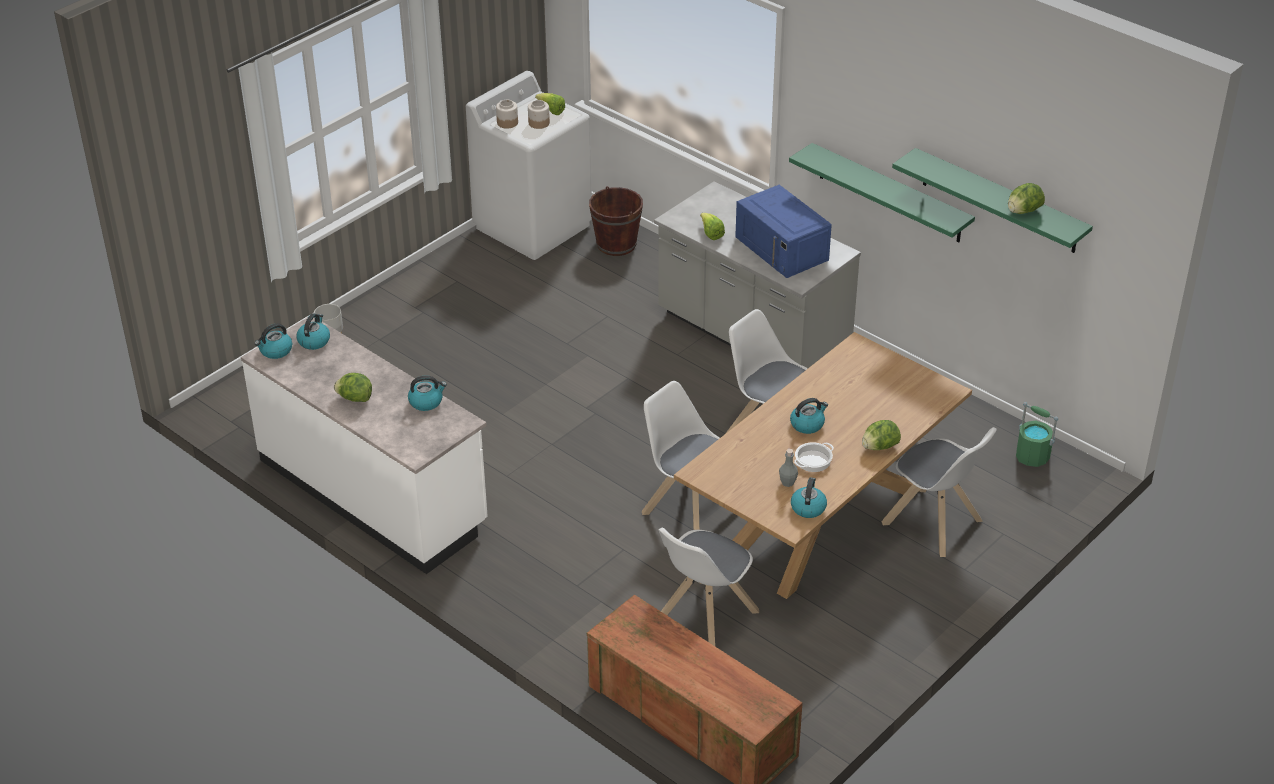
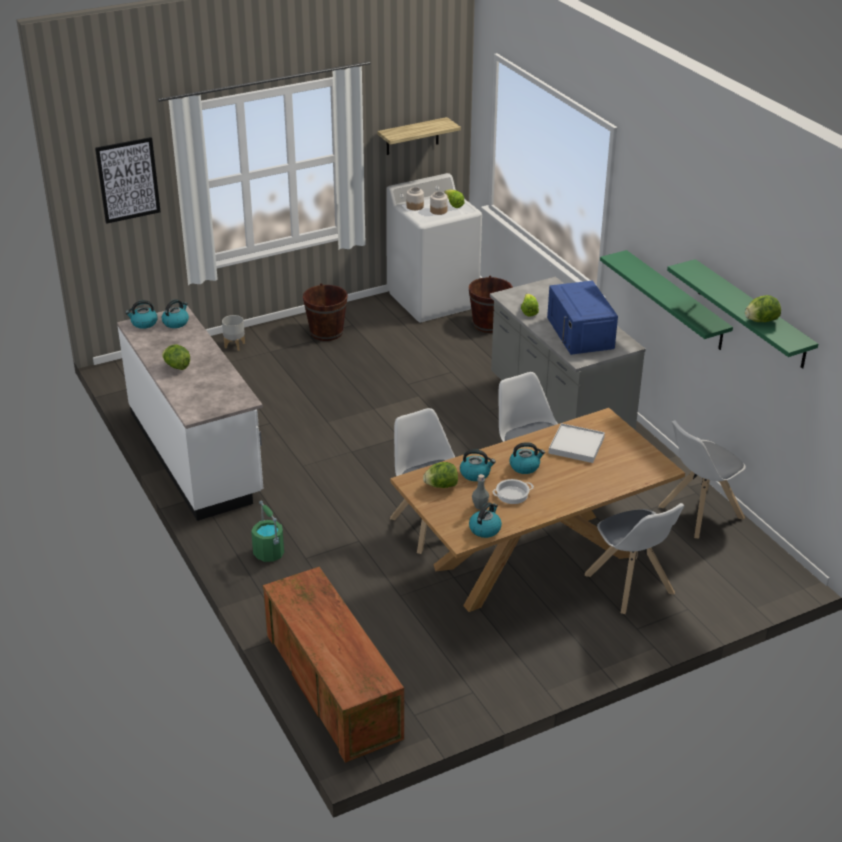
camera: 20 degrees right, 5 degrees down
kettle [408,375,447,411] -> kettle moved to [460,449,496,481]
chair [658,528,759,646] -> chair moved to [658,420,746,539]
lettuce [862,420,901,450] -> lettuce moved to [423,462,458,488]
green bucket [1016,402,1058,467] -> green bucket moved to [251,500,284,562]
none -> picture [95,137,161,224]
none -> brown bucket [303,283,348,341]
none -> shelf [377,117,461,155]
none -> white tray [549,423,605,463]

